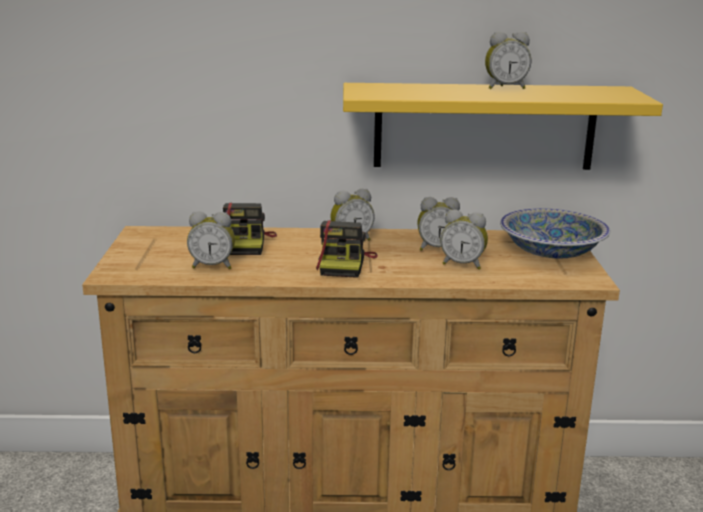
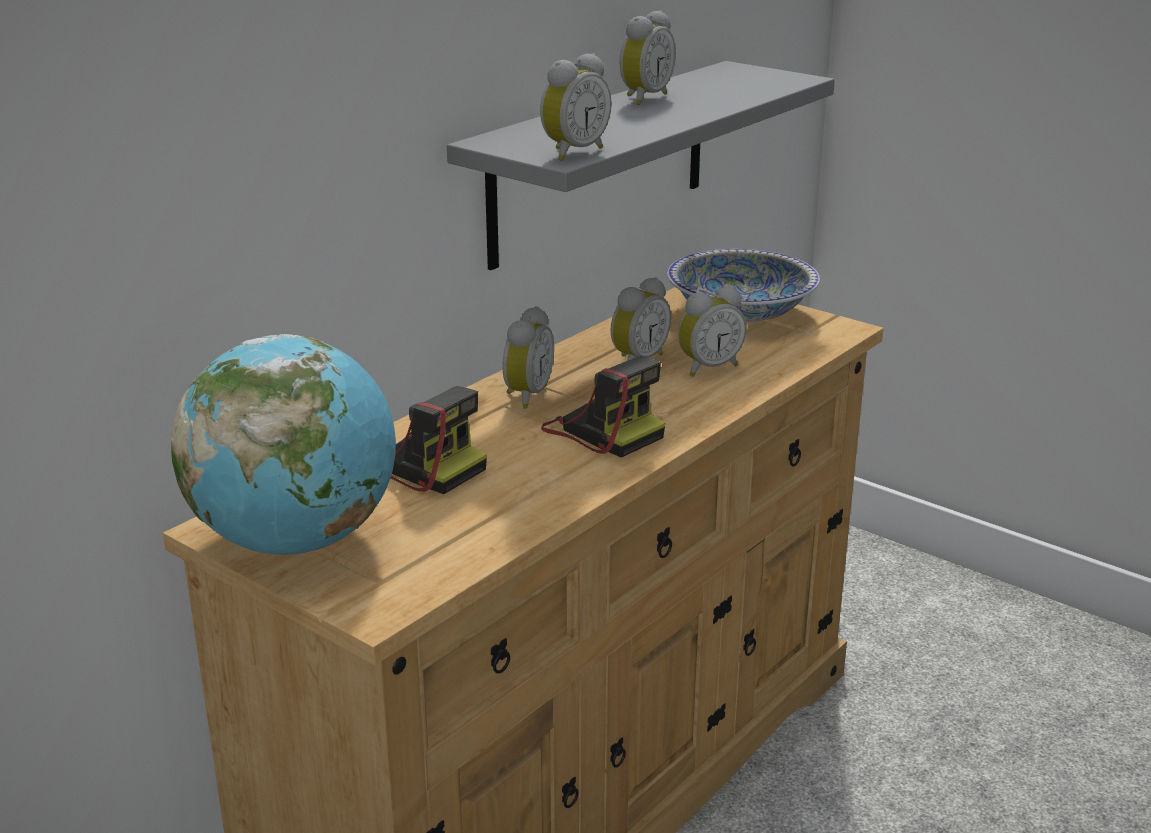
camera: 50 degrees left, 5 degrees up
alarm clock [187,211,235,269] -> alarm clock moved to [540,53,612,161]
yellow shelf [343,83,663,170] -> grey shelf [447,61,835,270]
none -> globe [171,334,396,555]

